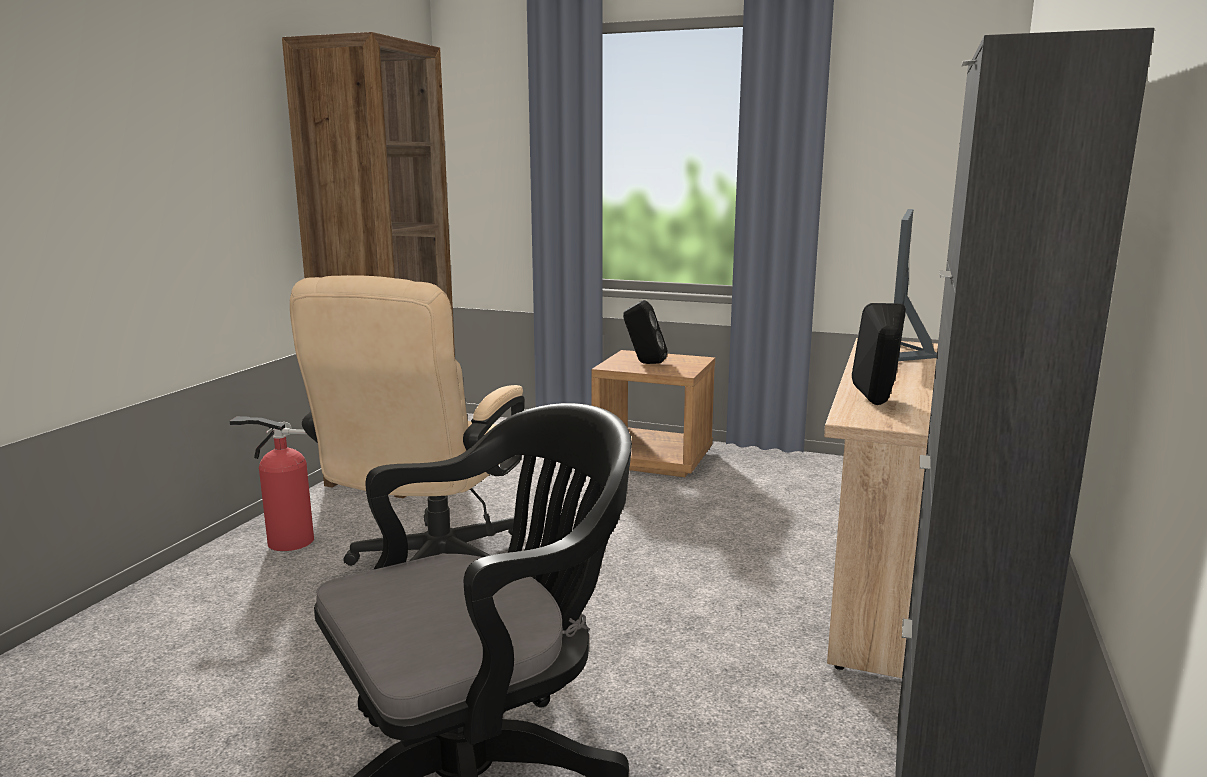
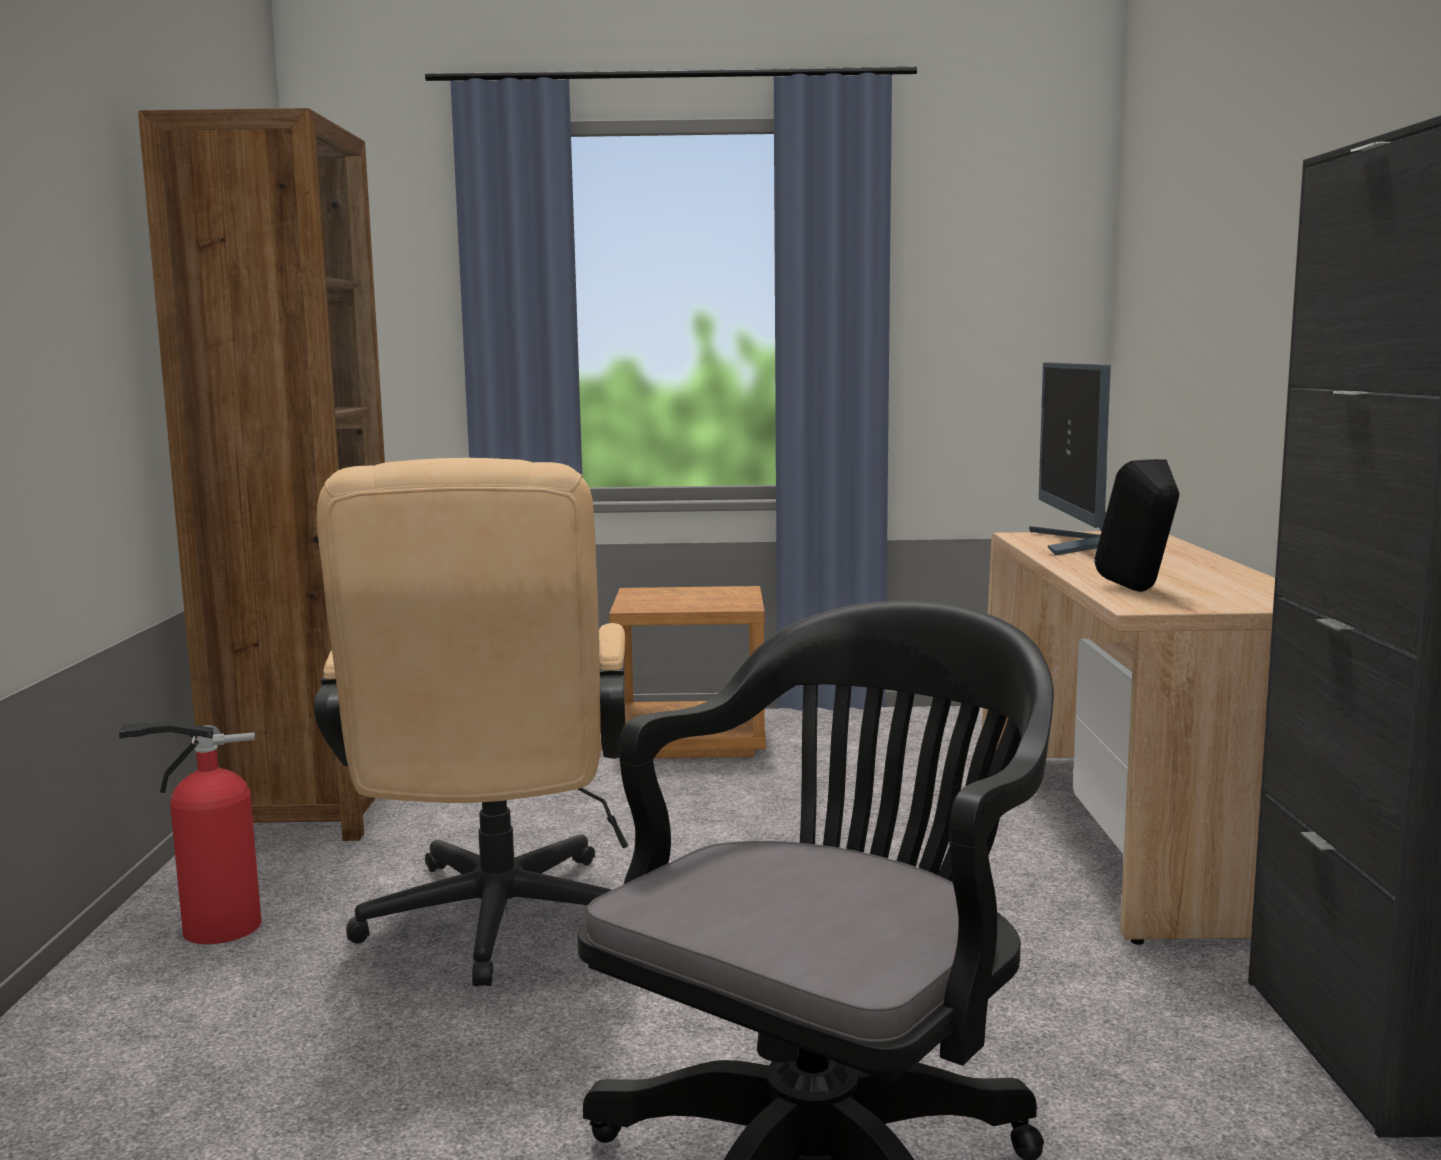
camera: 20 degrees left, 5 degrees down
black speaker [623,300,667,364] -> none

